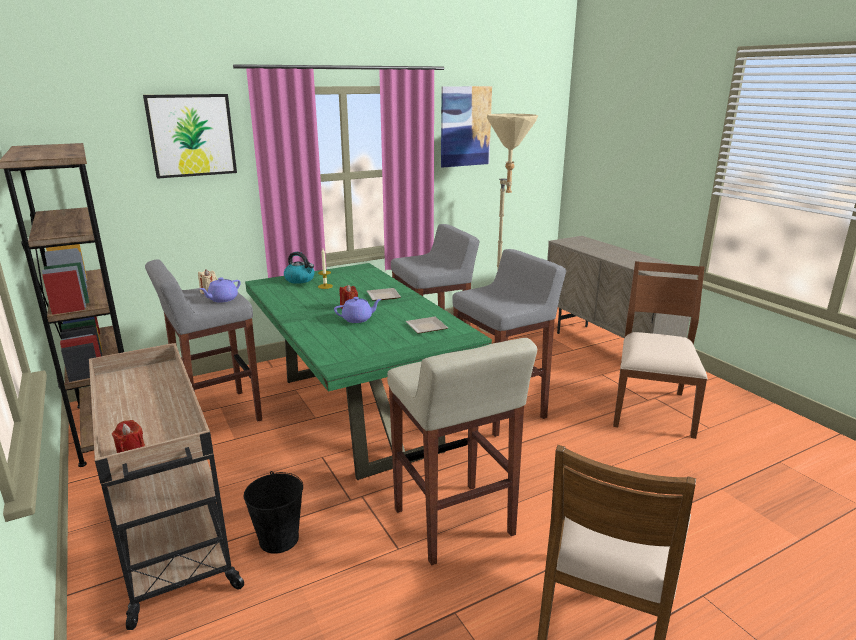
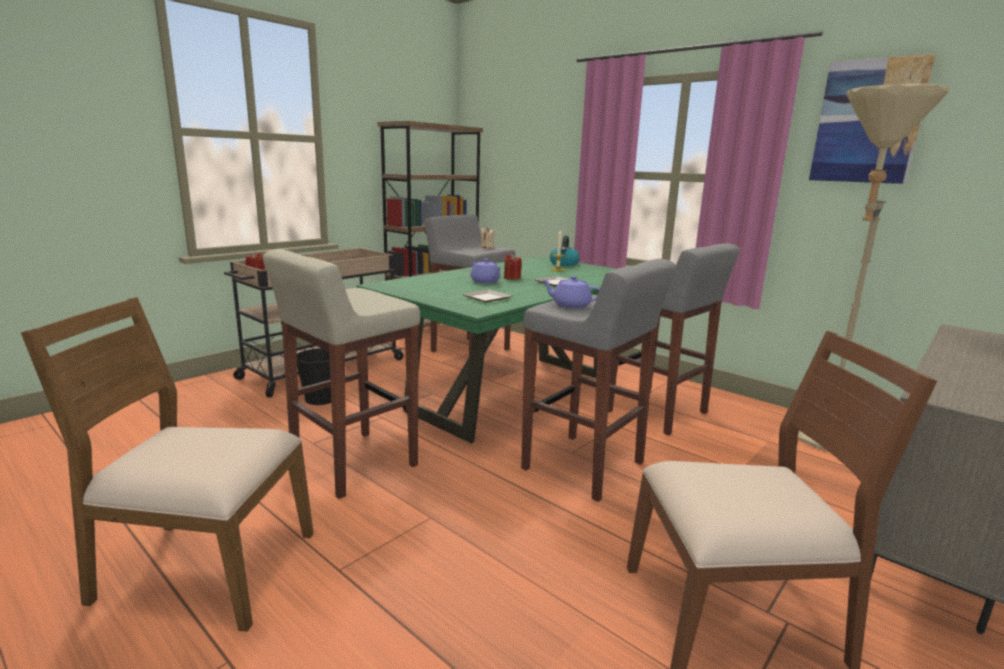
camera: 70 degrees right, 5 degrees down
picture [143,94,237,179] -> none
purple teapot [200,277,241,303] -> purple teapot moved to [541,276,600,309]

